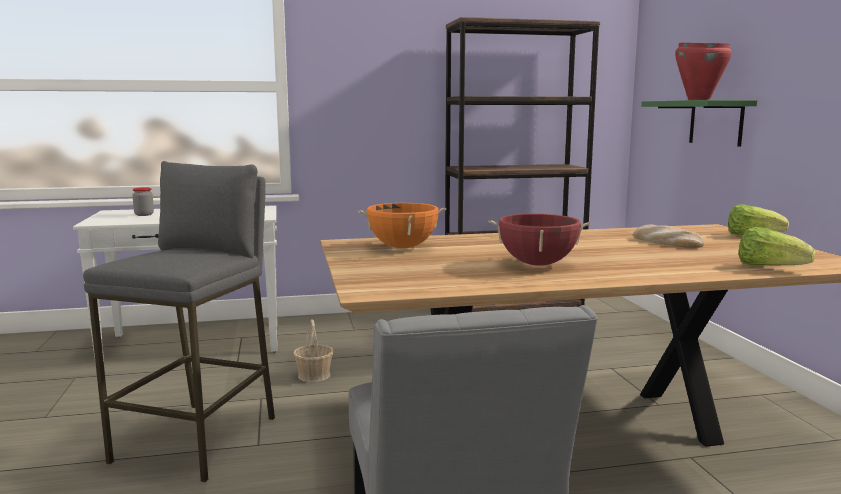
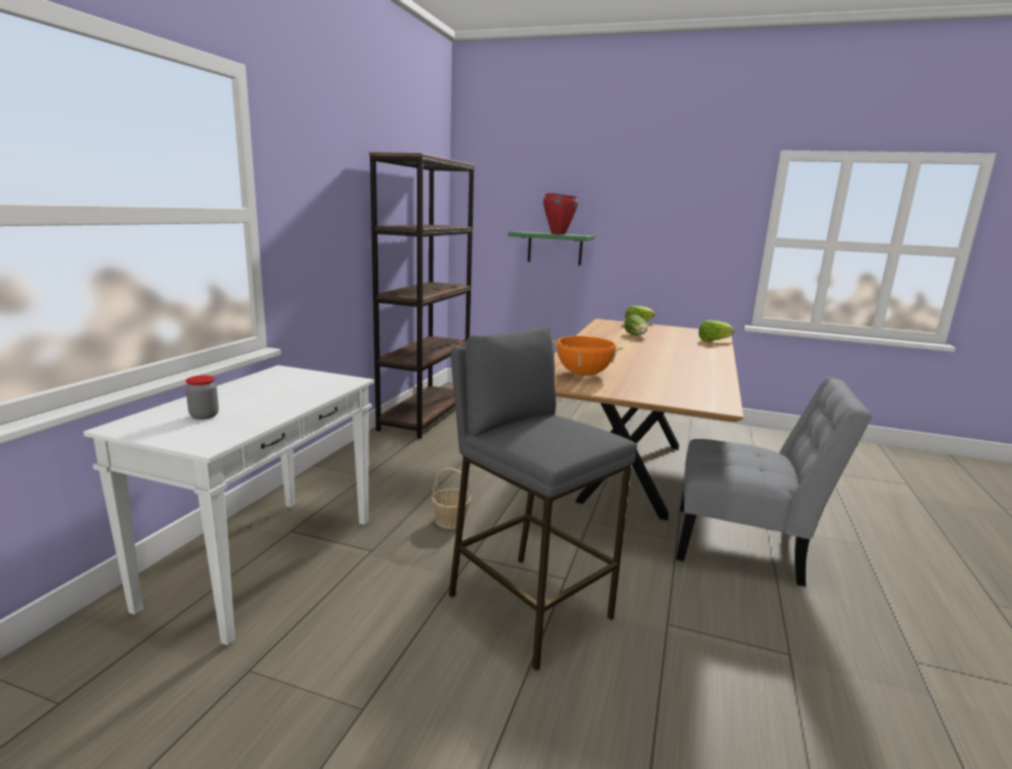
camera: 60 degrees left, 5 degrees up
red cooking pot [489,214,591,266] -> none
bread [633,225,704,248] -> lettuce [624,315,648,335]

